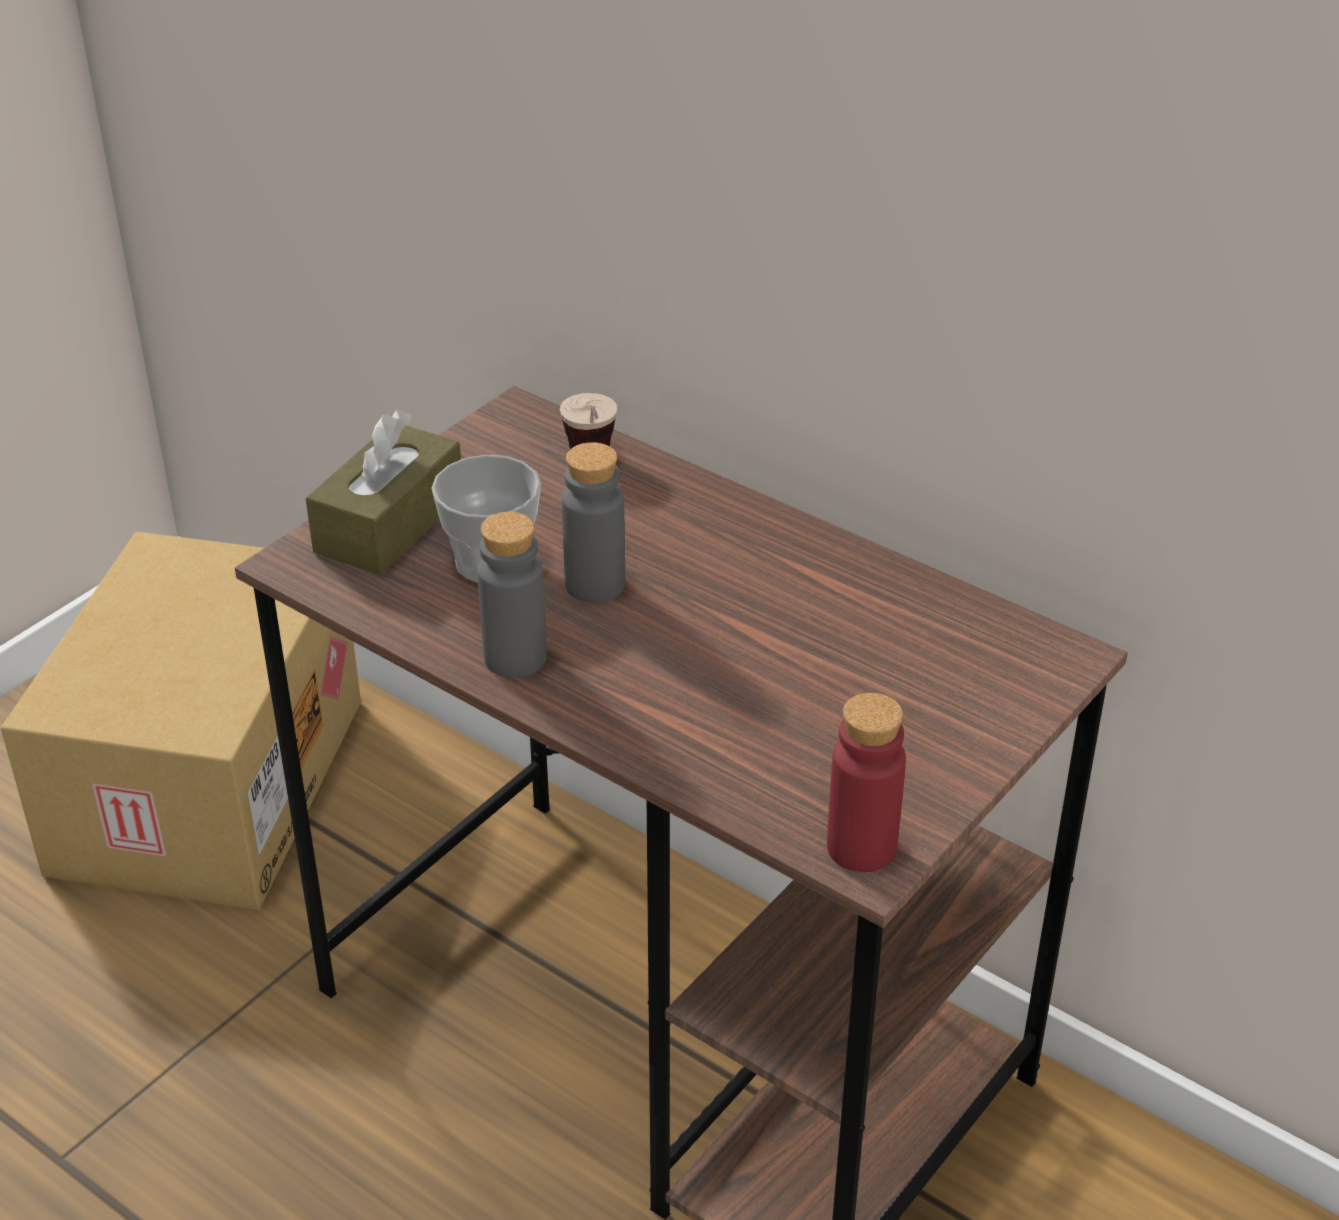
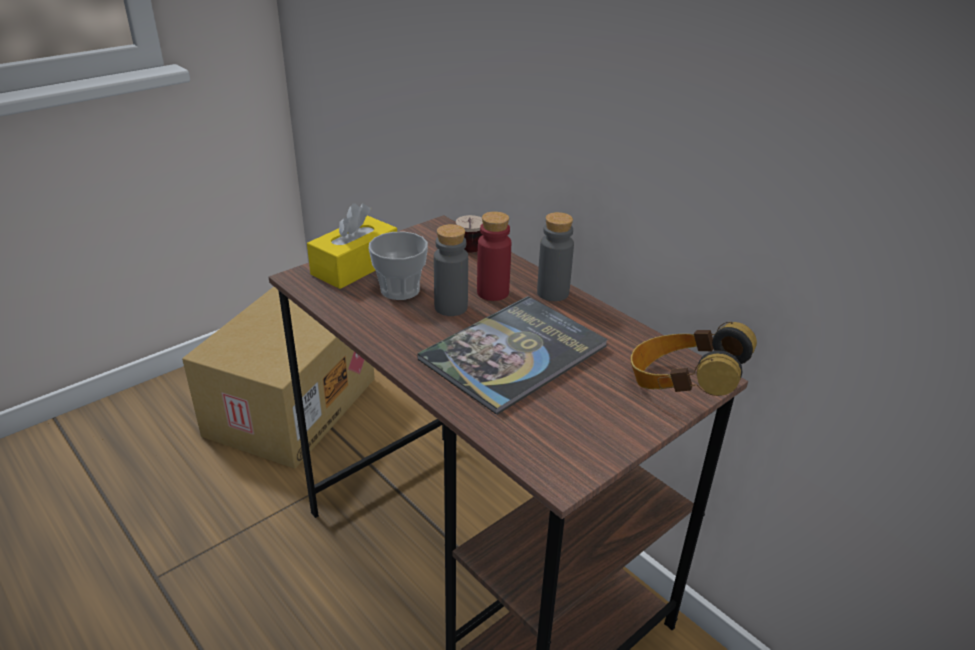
camera: 10 degrees right, 5 degrees down
brown tissue box [306,410,461,575] -> yellow tissue box [307,203,397,289]
grey bottle [478,512,547,678] -> grey bottle moved to [537,212,574,301]
red bottle [827,693,906,872] -> red bottle moved to [477,211,511,301]
none -> book [417,296,608,415]
none -> headphones [630,322,757,396]

